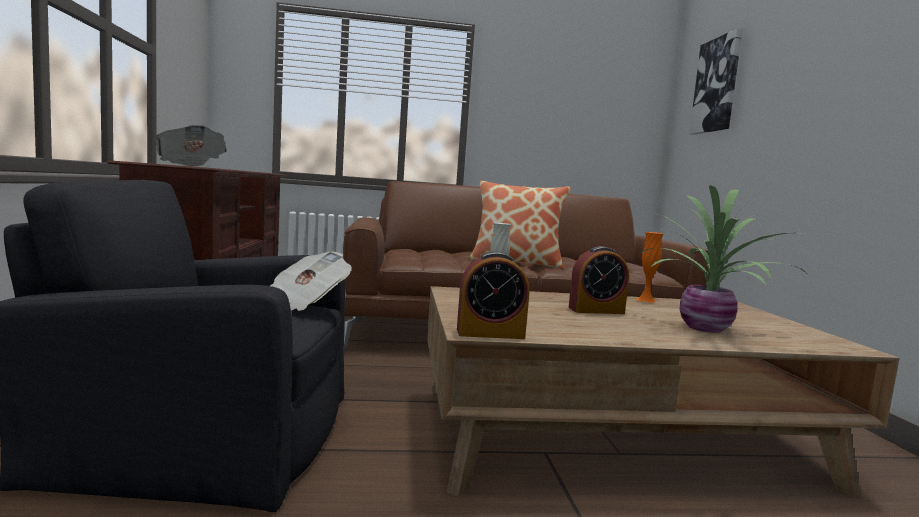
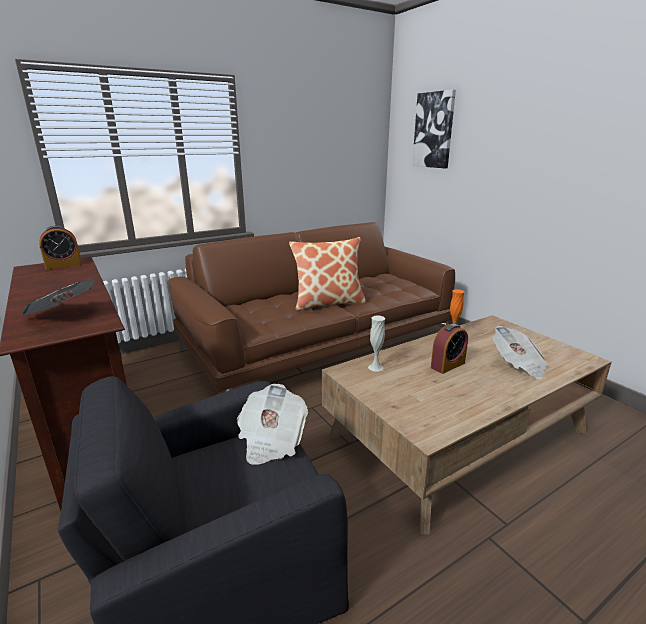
camera: 25 degrees left, 15 degrees up
alarm clock [457,251,529,339] -> alarm clock moved to [39,226,82,269]
potted plant [639,185,806,333] -> newspaper [492,326,548,380]

